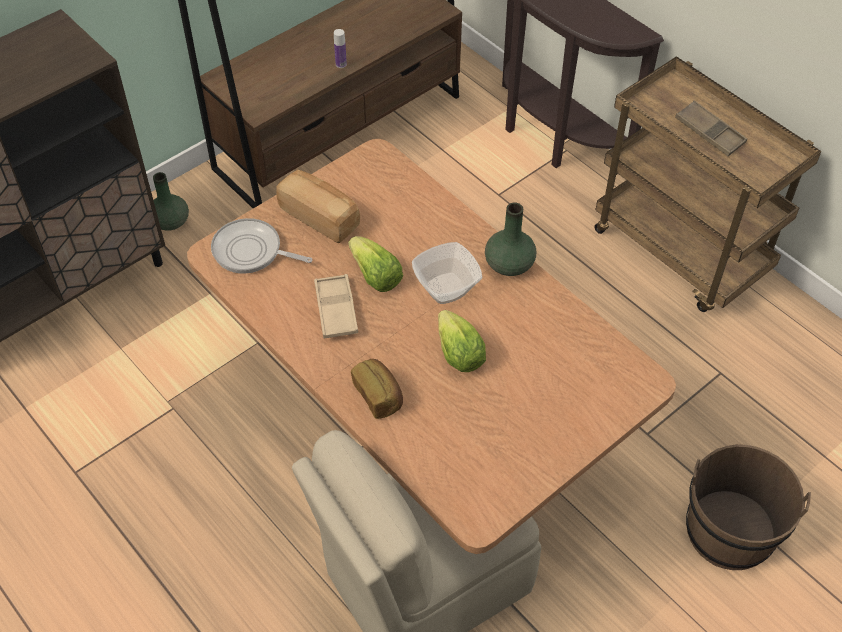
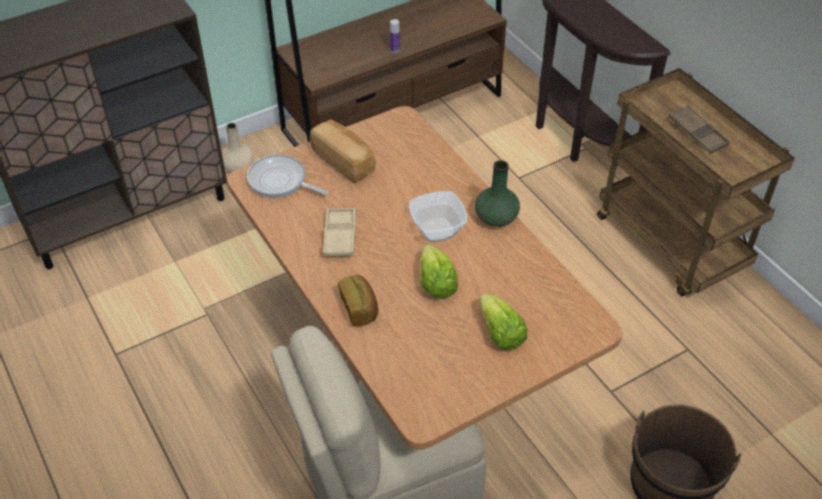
camera: 10 degrees right, 5 degrees down
green vase [153,172,189,231] -> beige vase [222,122,254,172]
lettuce [348,236,403,292] -> lettuce moved to [479,293,528,350]

